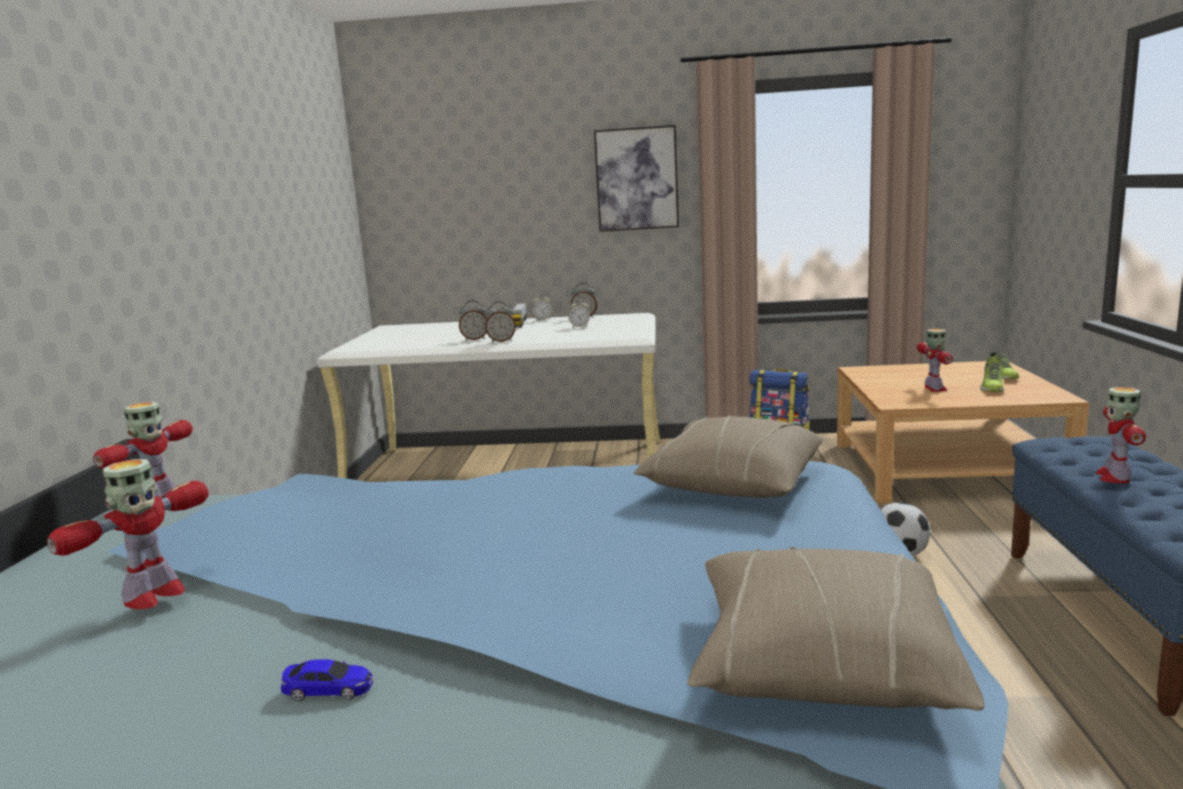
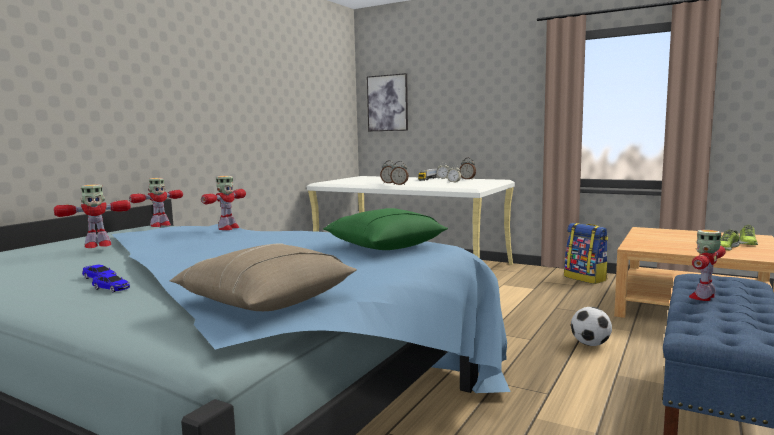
camera: 25 degrees right, 5 degrees down
picture [594,125,679,232] -> picture moved to [367,73,408,131]
beige pillow [633,415,823,498] -> green pillow [323,208,448,250]
toy robot [917,329,953,392] -> toy robot moved to [201,176,246,230]
none -> toy car [92,274,130,292]

